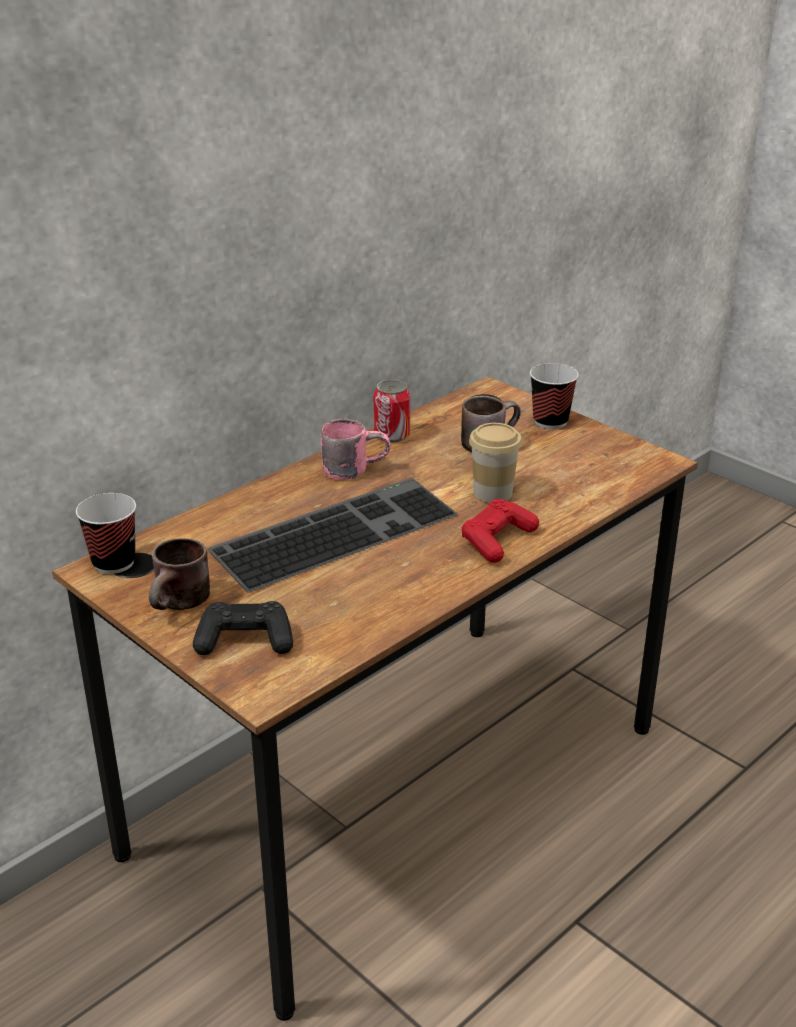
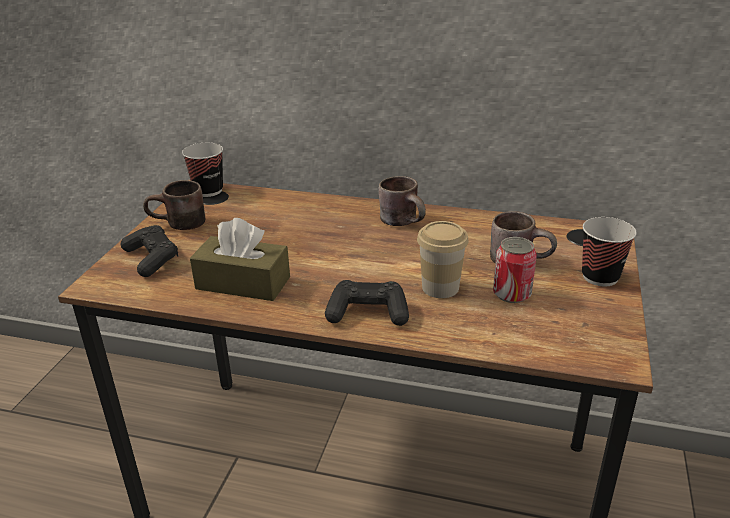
camera: 60 degrees right, 0 degrees up
keyboard [207,478,458,593] -> none
pink mug [321,419,391,480] -> brown mug [379,176,426,226]
can [374,380,410,442] -> can moved to [493,237,537,303]
red game controller [462,499,539,563] -> black game controller [325,280,409,326]
none -> brown tissue box [190,218,290,301]

